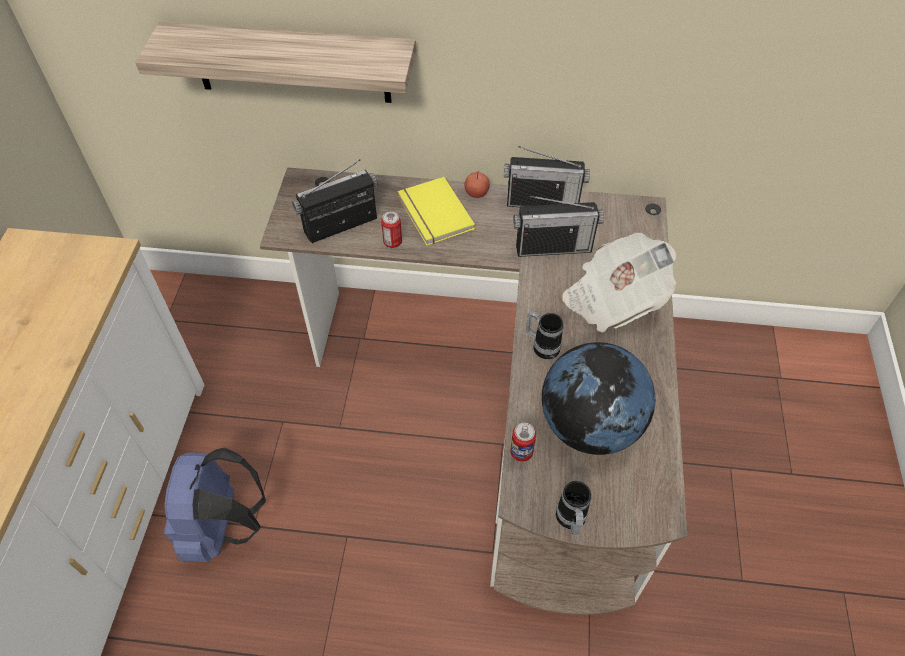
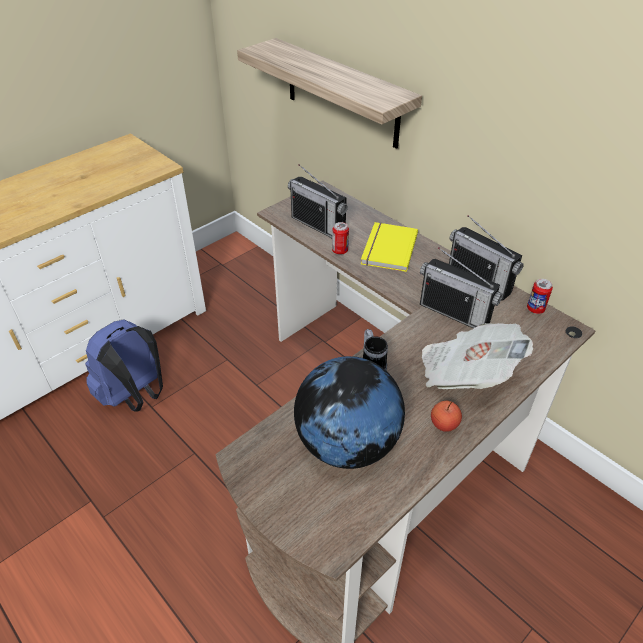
camera: 40 degrees right, 10 degrees down
radio [292,159,377,243] -> radio turned 150 degrees counterclockwise [288,164,348,238]
apple [464,170,490,198] -> apple moved to [431,401,462,432]
can [510,423,536,462] -> can moved to [527,279,553,314]
mug [556,481,591,535] -> none

